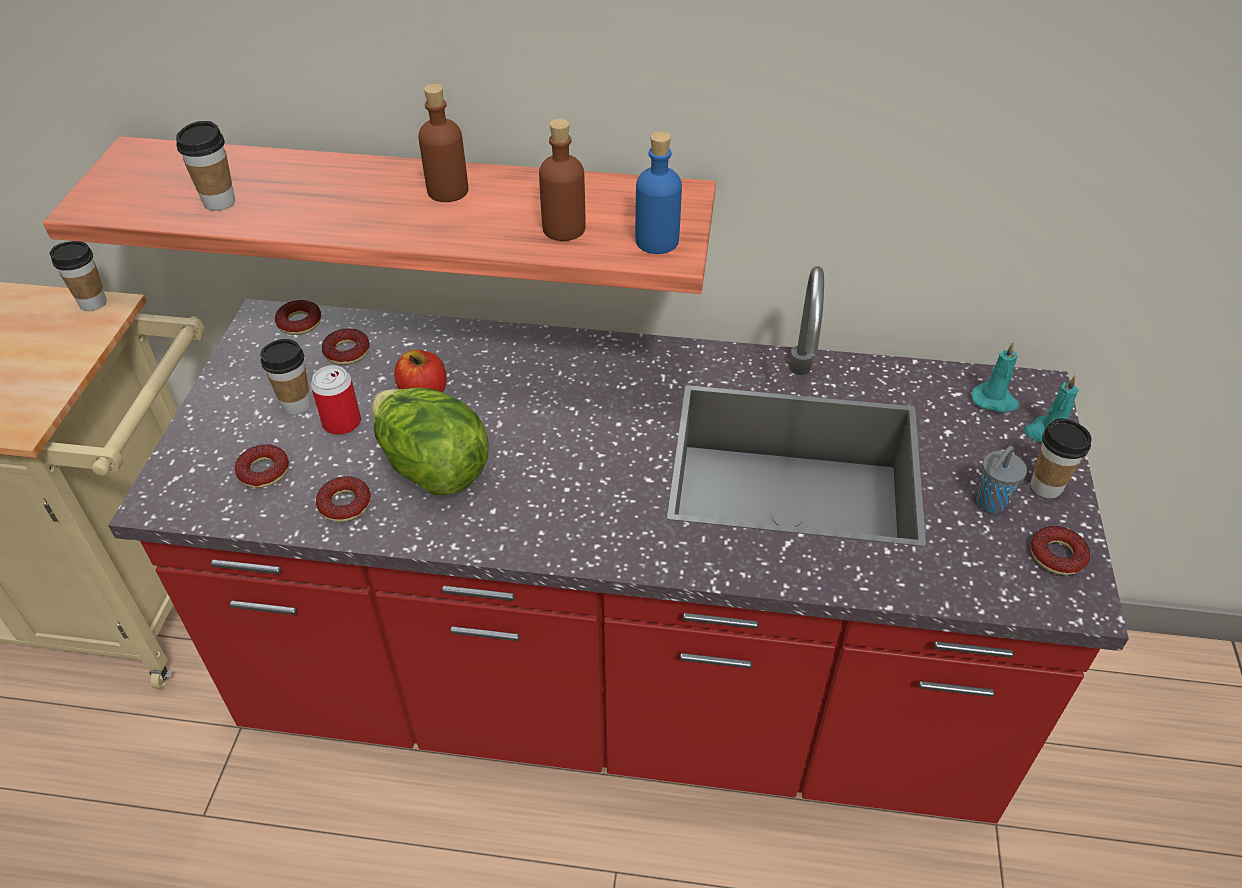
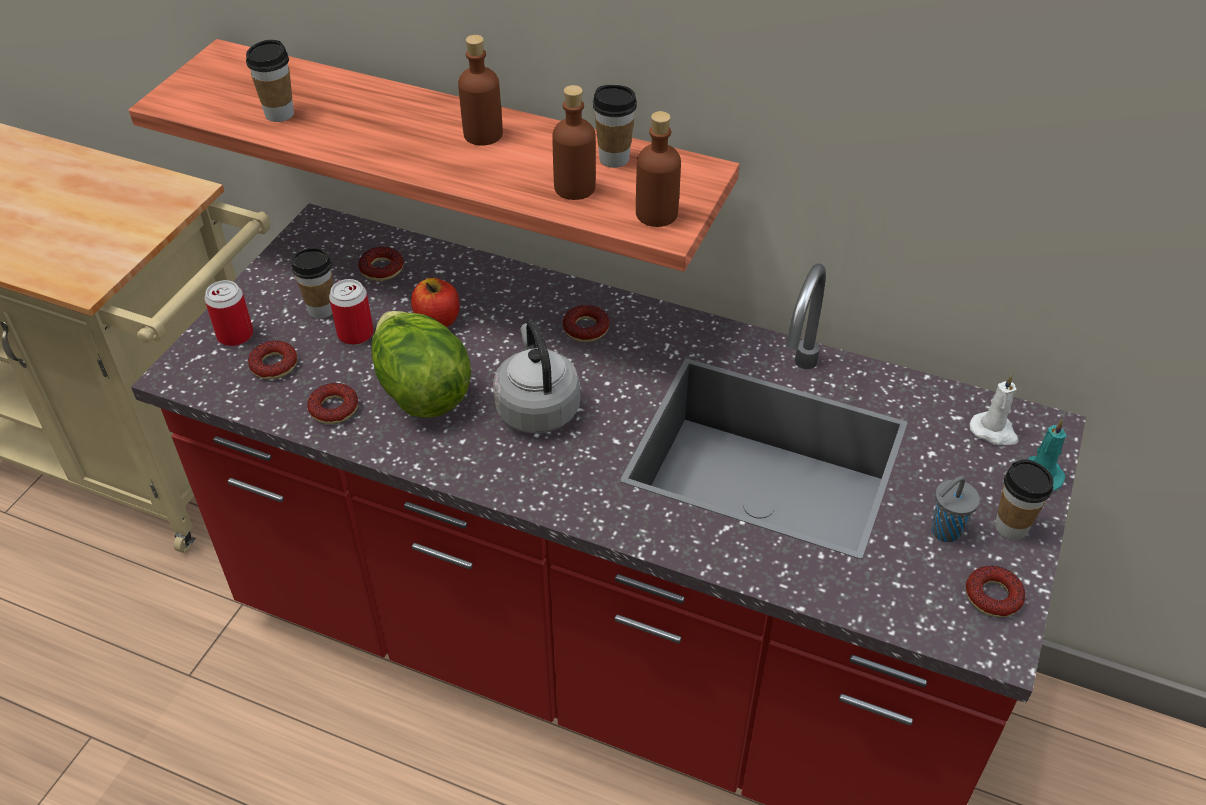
camera: 15 degrees right, 0 degrees up
cup [50,241,107,311] -> cup moved to [593,85,637,168]
donut [275,300,321,335] -> donut moved to [563,305,609,342]
blue bottle [635,131,682,254] -> brown bottle [636,111,681,227]
turquoise candle [971,342,1020,413] -> white candle [969,374,1018,445]
none -> can [204,280,253,346]
none -> grey kettle [493,321,580,434]

